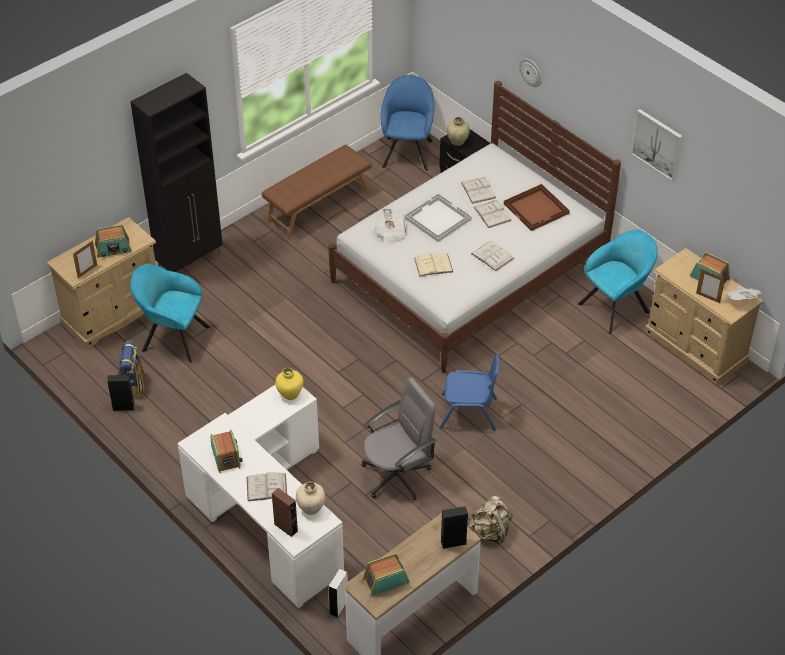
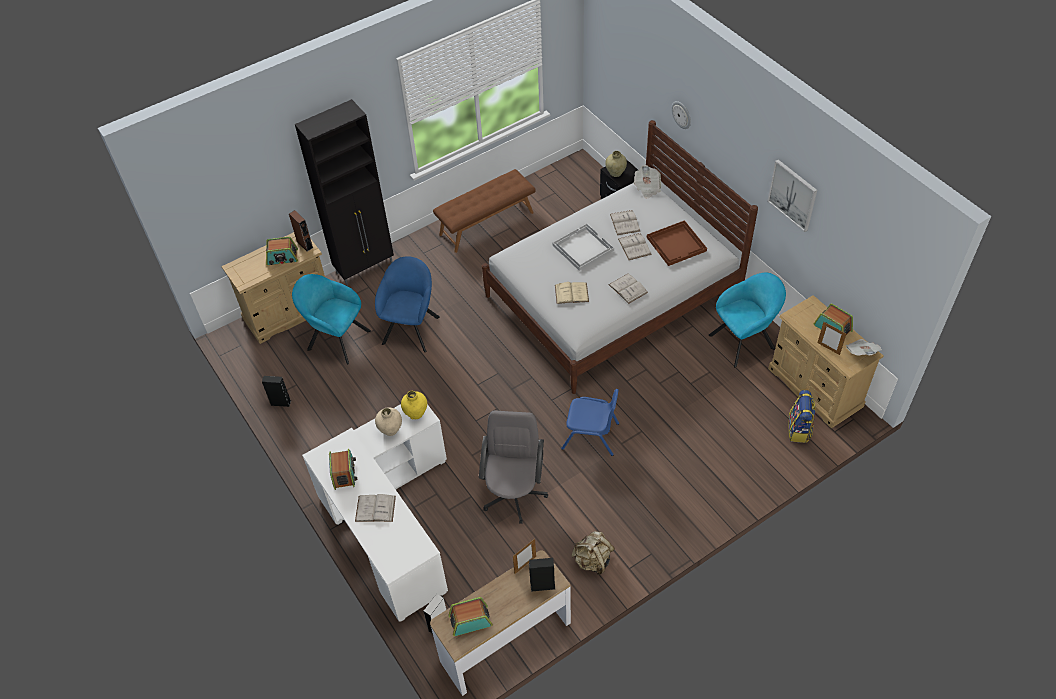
camera: 10 degrees right, 5 degrees up
picture frame [73,240,97,278] -> picture frame moved to [513,538,536,574]
backpack [118,341,146,398] -> backpack moved to [788,390,816,443]
brown speaker [272,488,298,537] -> brown speaker moved to [289,210,313,251]
beige vase [296,482,326,515] -> beige vase moved to [375,407,402,436]
grey office chair [362,378,436,500] -> grey office chair turned 60 degrees counterclockwise [479,410,548,524]
newspaper [375,208,407,245] -> newspaper moved to [634,165,661,199]
blue armchair [380,75,434,171] -> blue armchair moved to [375,256,440,352]

